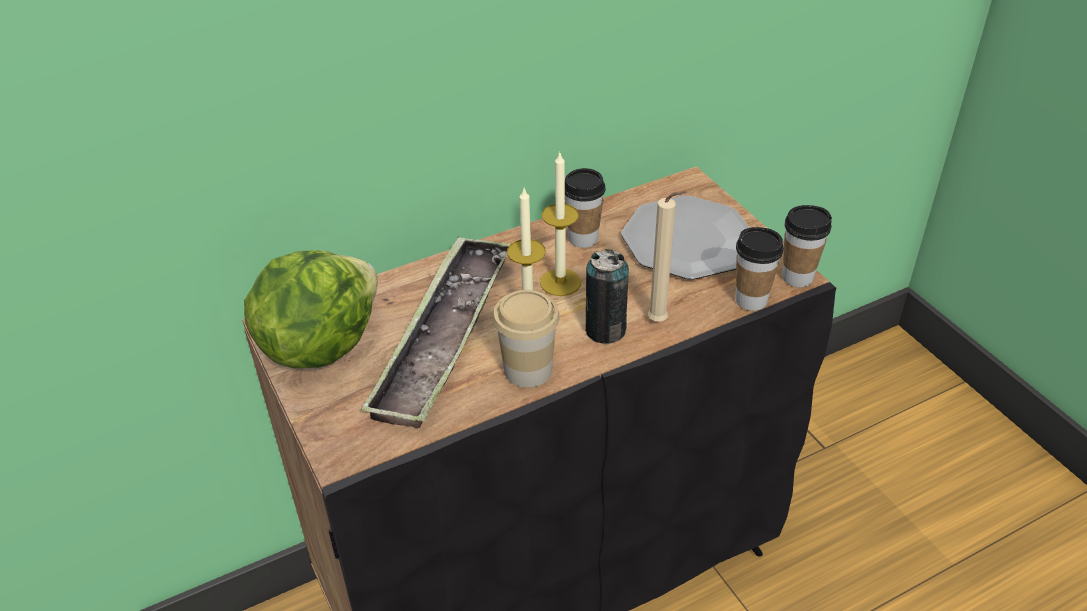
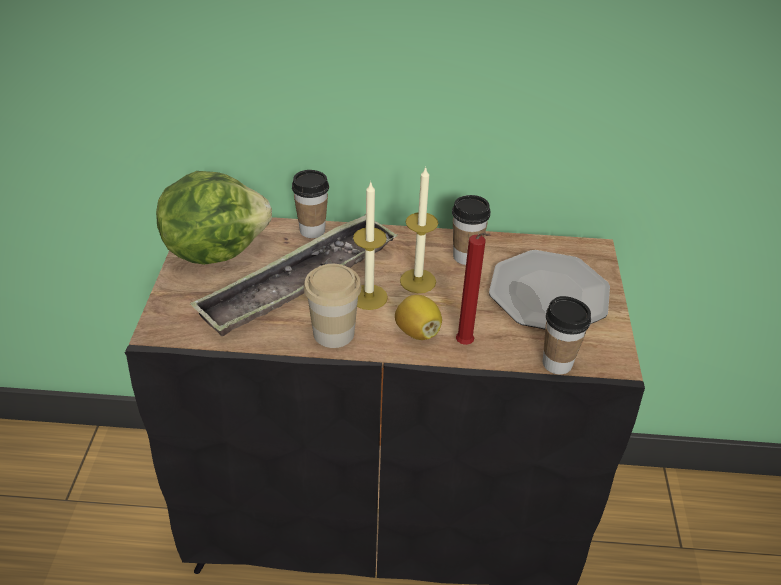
camera: 30 degrees right, 0 degrees up
can [585,249,629,344] -> lemon [395,295,442,340]
beige candle [648,191,686,322] -> red candle [456,233,491,345]
cup [782,205,832,287] -> cup moved to [292,170,329,238]

